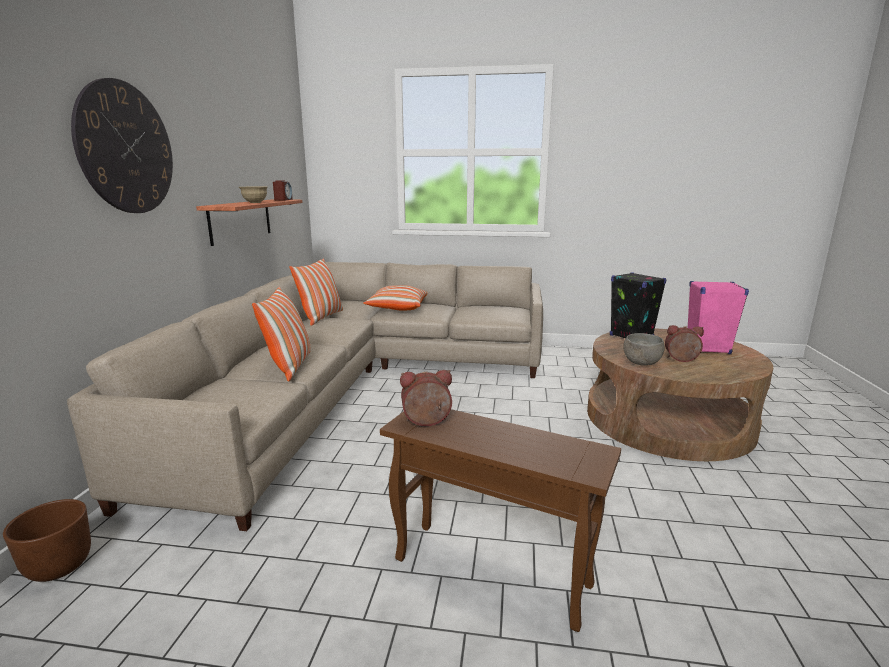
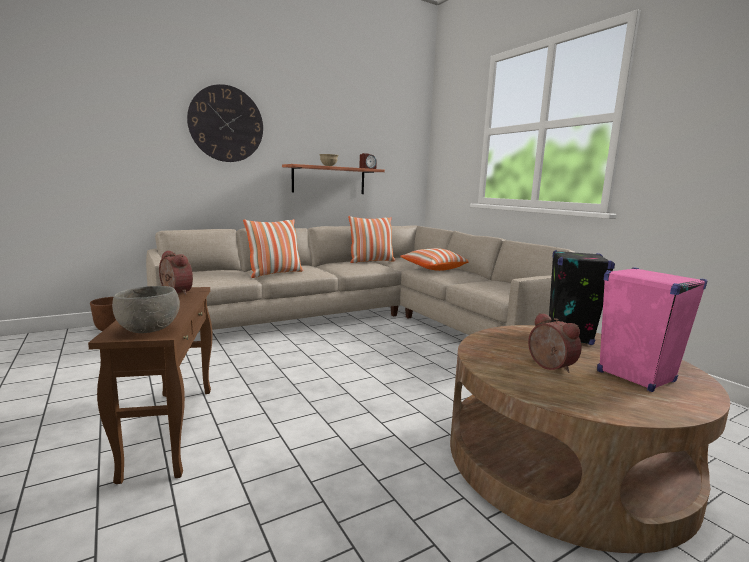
camera: 50 degrees right, 5 degrees down
grey bowl [623,333,665,366] -> grey bowl moved to [112,286,180,333]

